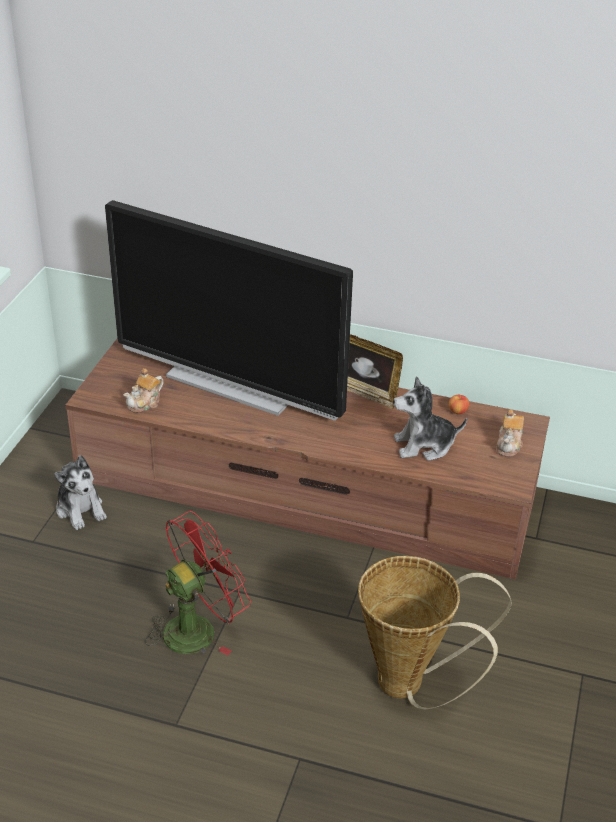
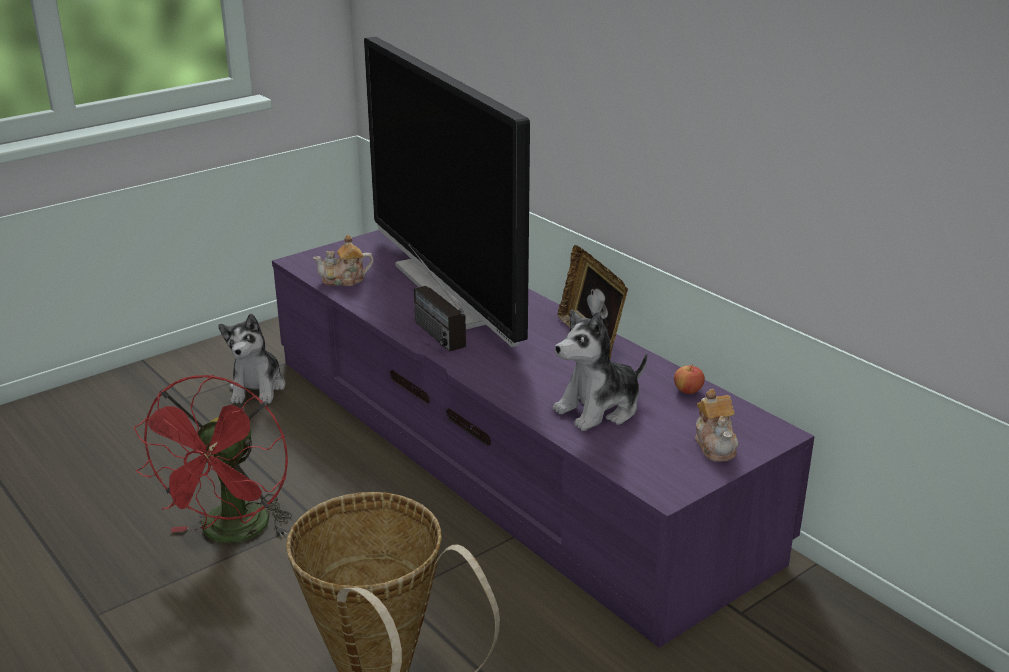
camera: 35 degrees right, 10 degrees down
brown tv stand [65,339,550,579] -> purple tv stand [272,230,814,648]
red fan [145,511,251,655] -> red fan turned 105 degrees clockwise [134,375,292,543]
plush toy [393,376,467,461] -> plush toy turned 60 degrees counterclockwise [553,310,647,431]
teapot [496,409,524,457] -> teapot turned 60 degrees counterclockwise [695,389,739,462]
none -> radio [408,244,466,351]

